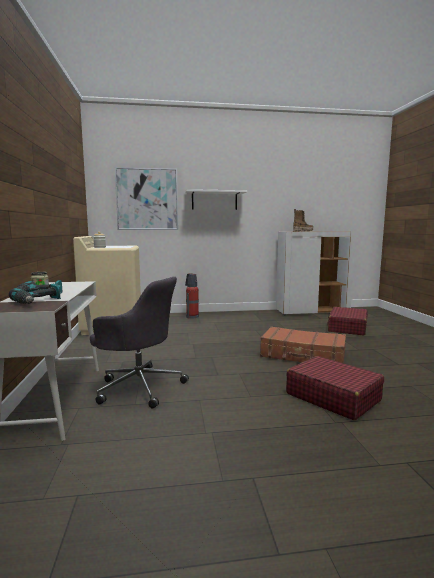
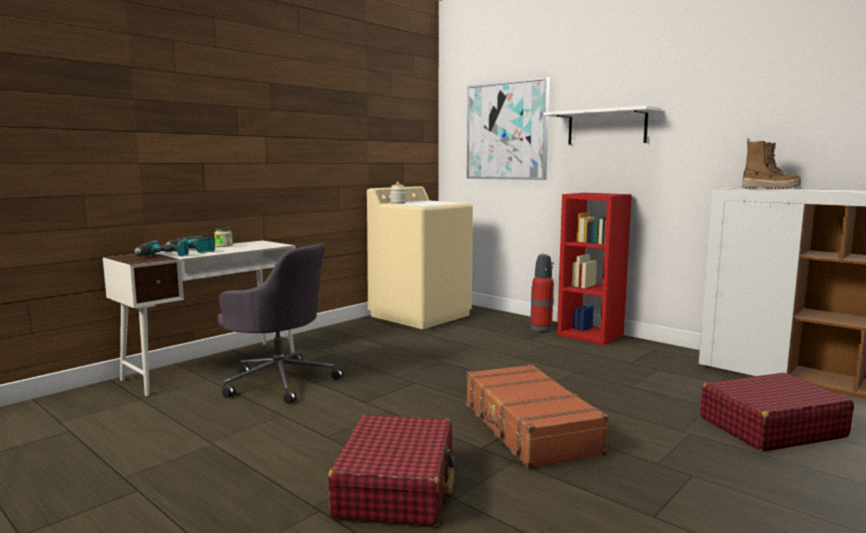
camera: 50 degrees right, 0 degrees up
grey office chair [90,276,189,409] -> grey office chair turned 45 degrees counterclockwise [218,243,343,404]
none -> red bookcase [557,193,632,345]

